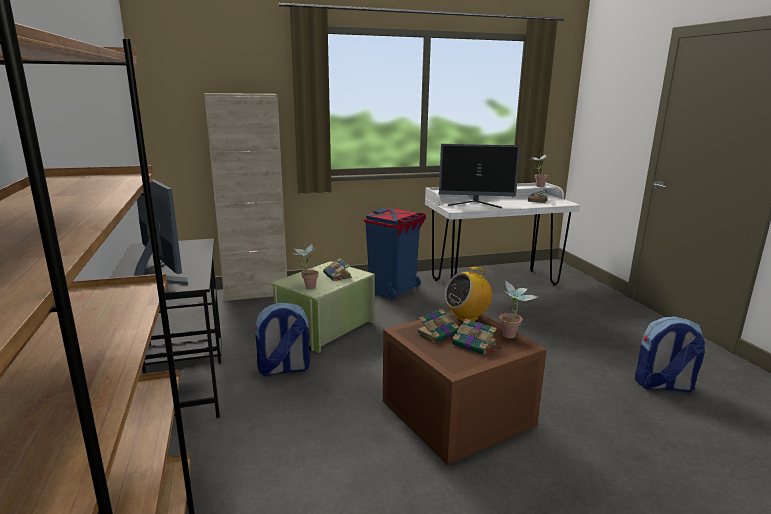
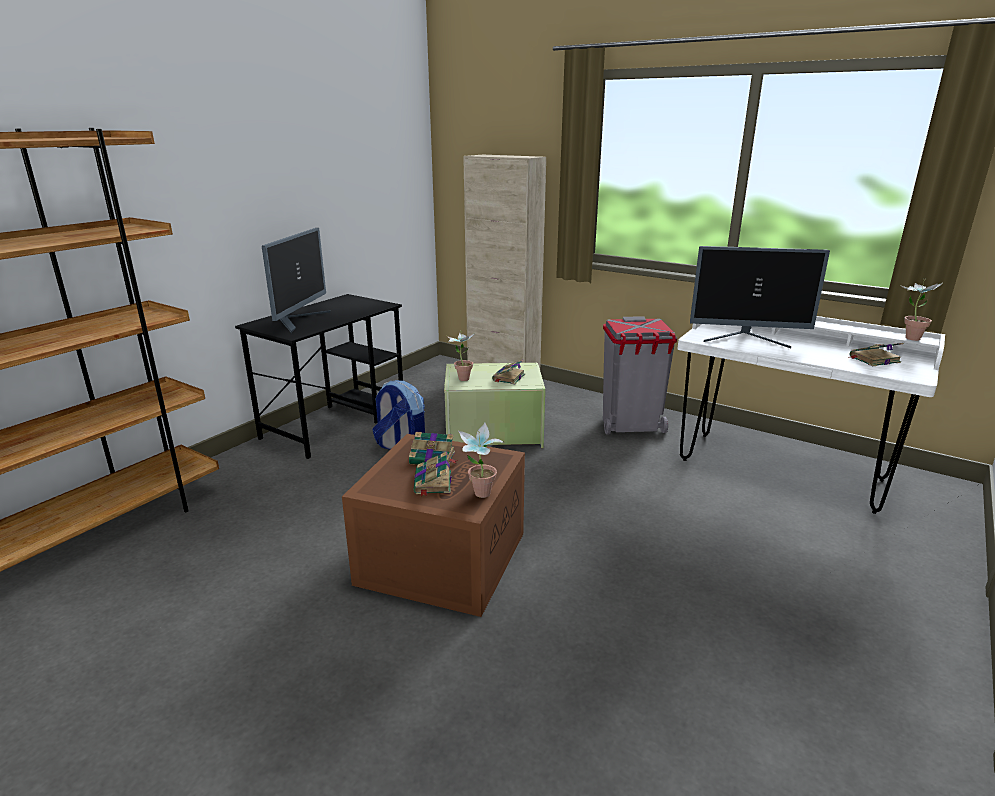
camera: 50 degrees right, 5 degrees up
blue trash can [364,208,426,300] -> grey trash can [603,316,677,435]
monitor [439,144,521,209] -> monitor turned 45 degrees counterclockwise [690,246,830,348]
radio [445,267,492,322] -> none
backpack [635,316,705,392] -> none

